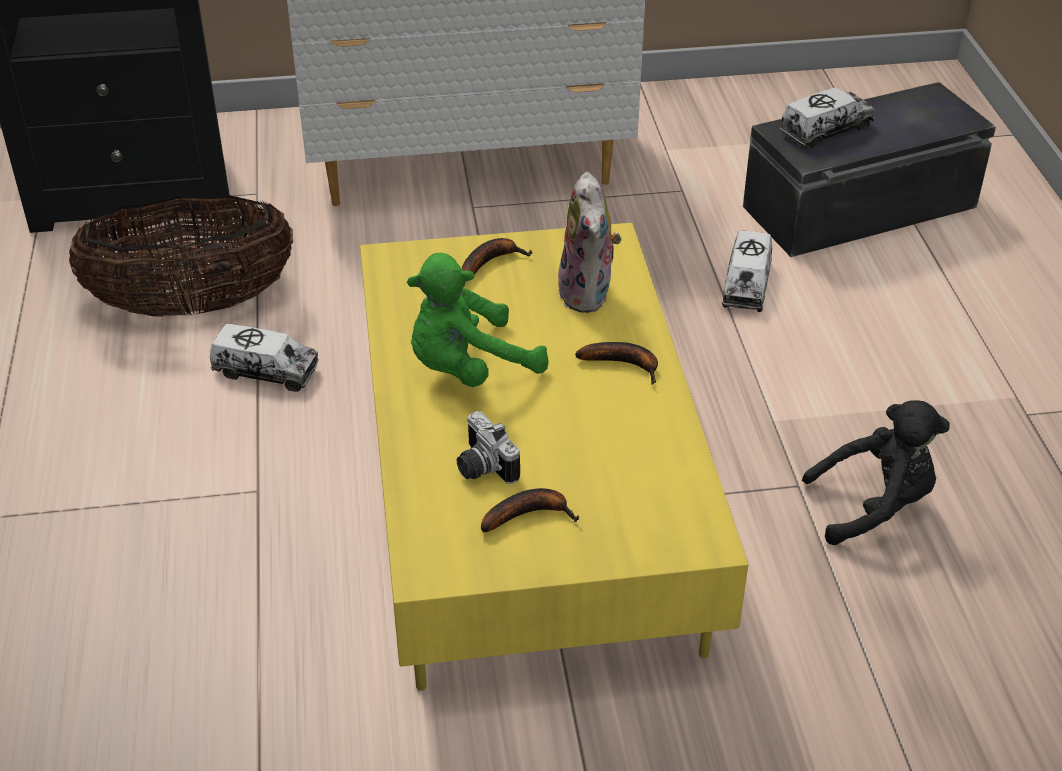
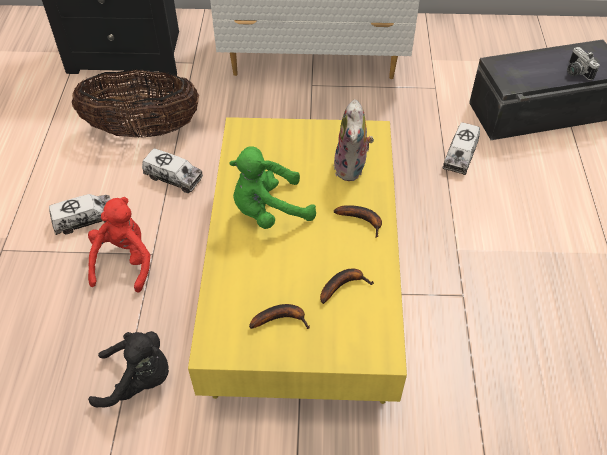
camera: 10 degrees right, 10 degrees up
camera [457,411,520,484] -> camera moved to [567,47,600,80]
banana [462,238,532,275] -> banana moved to [320,268,374,304]
toy truck [780,87,875,148] -> toy truck moved to [49,194,111,235]
black plush toy [802,400,950,545] -> black plush toy moved to [88,331,169,407]
none -> red plush toy [88,197,150,293]

